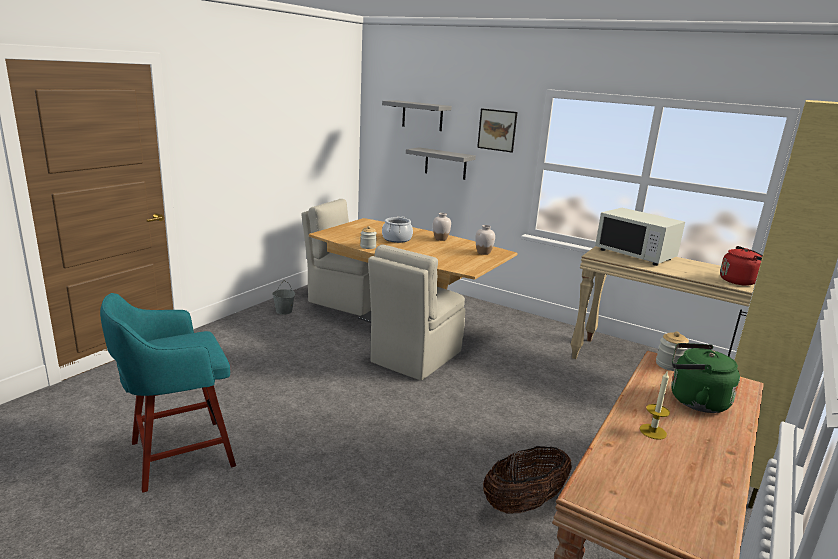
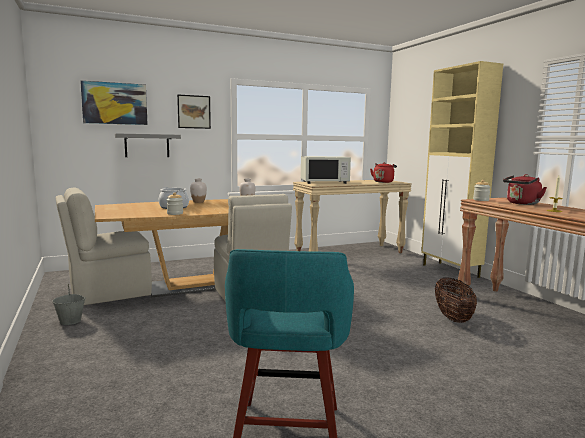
camera: 55 degrees left, 10 degrees down
grey shelf [382,100,452,131] -> picture [80,80,148,125]
green kettle [671,343,740,413] -> red kettle [503,174,547,205]

